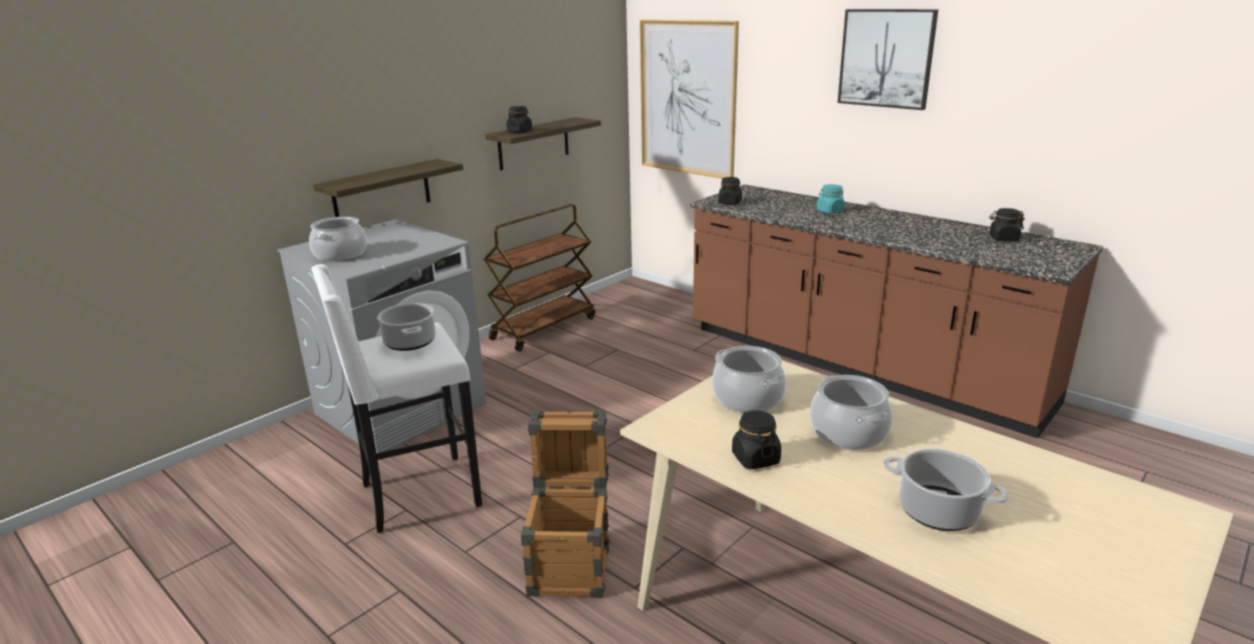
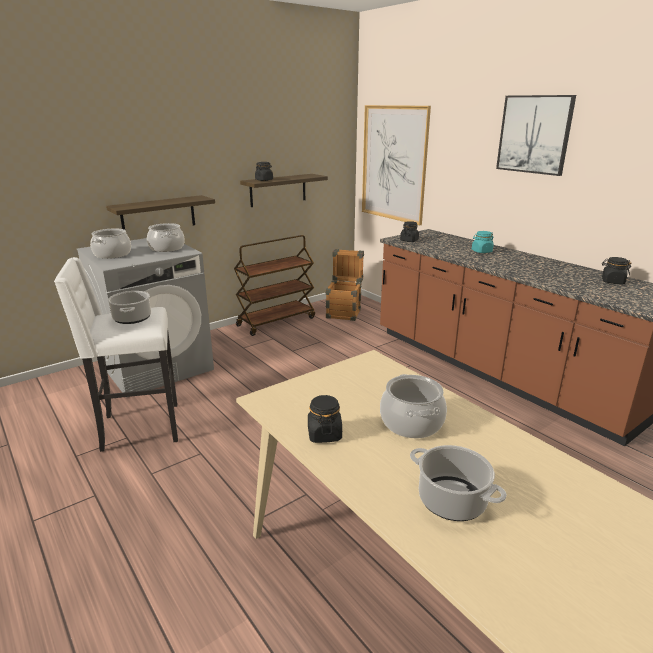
camera: 10 degrees right, 0 degrees up
crate [521,410,609,598] -> crate moved to [326,249,364,321]
cooking pot [712,346,786,413] -> cooking pot moved to [147,223,185,252]

